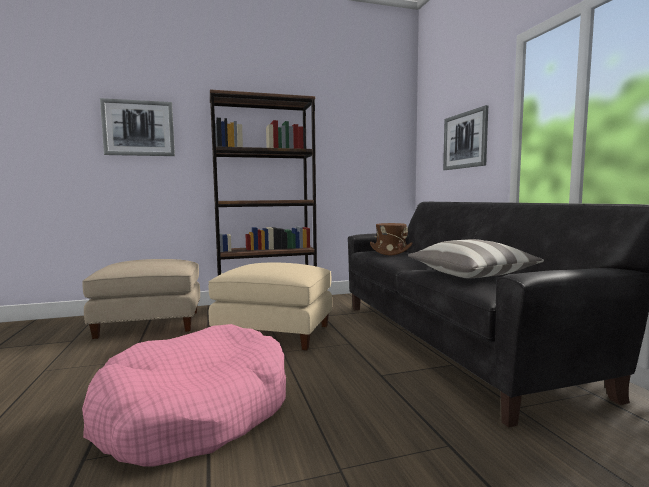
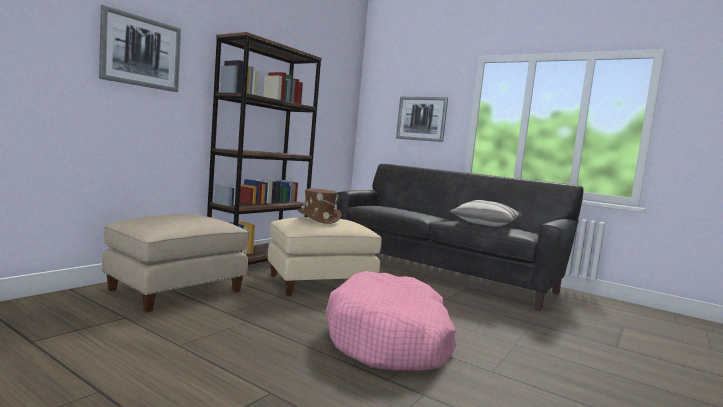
camera: 40 degrees left, 0 degrees up
brown hat [370,223,412,256] -> brown hat moved to [298,189,342,224]

